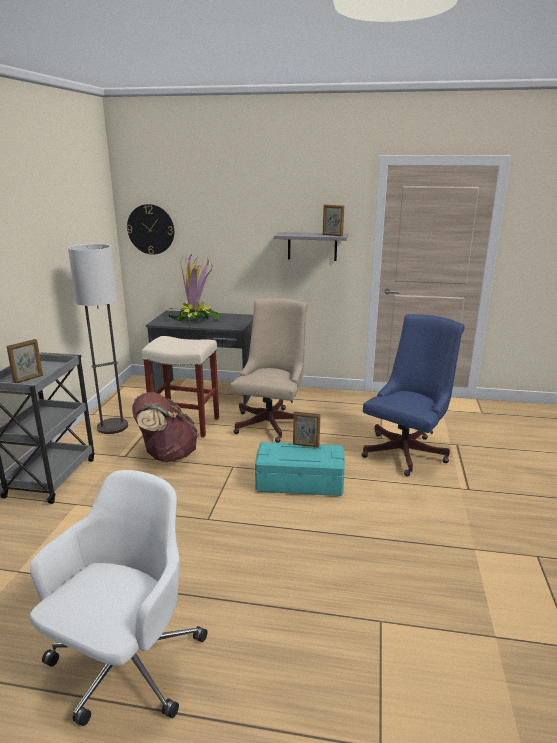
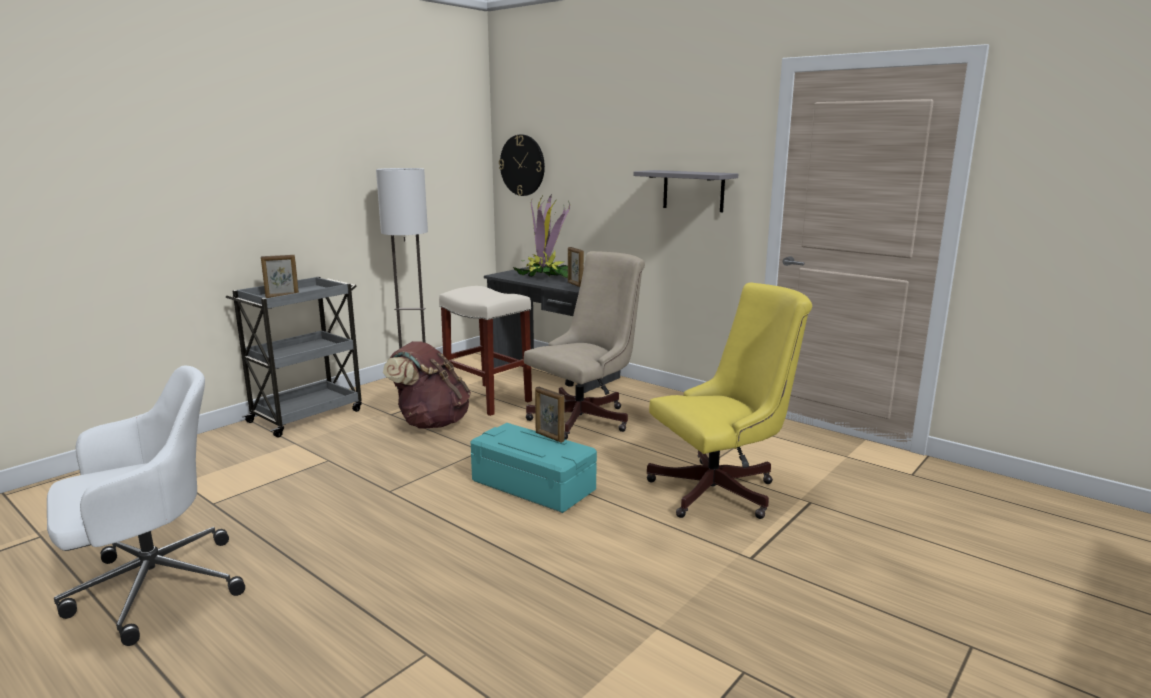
camera: 30 degrees right, 5 degrees down
picture frame [323,205,344,236] -> picture frame moved to [568,247,584,287]
blue office chair [362,314,465,476] -> yellow office chair [647,283,812,519]

